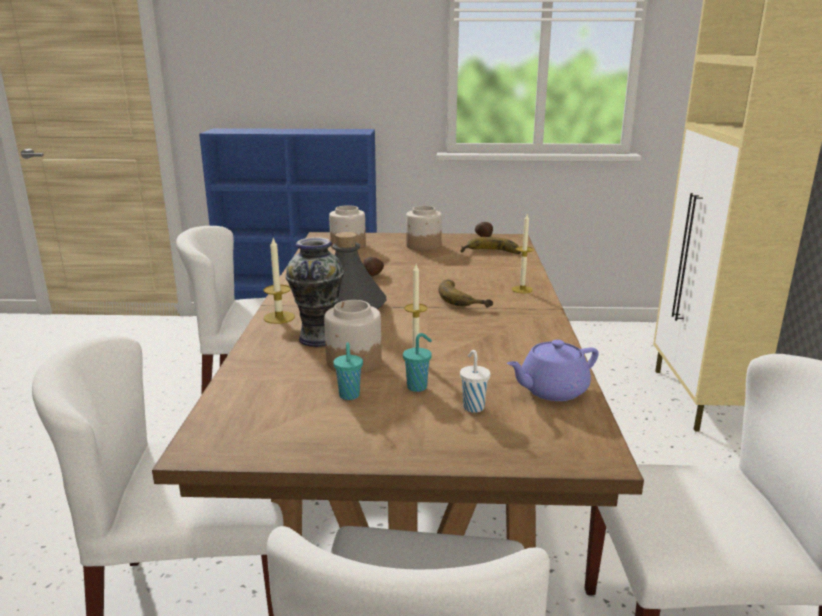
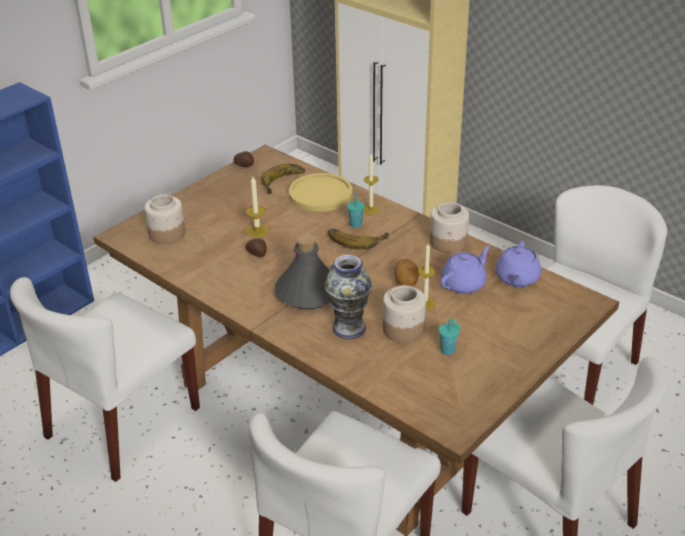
camera: 50 degrees left, 15 degrees up
candle [264,238,295,324] -> candle moved to [246,177,269,237]
turquoise cup [403,333,432,392] -> turquoise cup moved to [347,193,364,228]
jar [406,206,442,251] -> jar moved to [430,202,469,253]
white cup [460,350,491,413] -> none
none -> yellow plate [289,173,352,212]
none -> potato [394,259,419,287]
none -> purple teapot [440,246,490,294]

